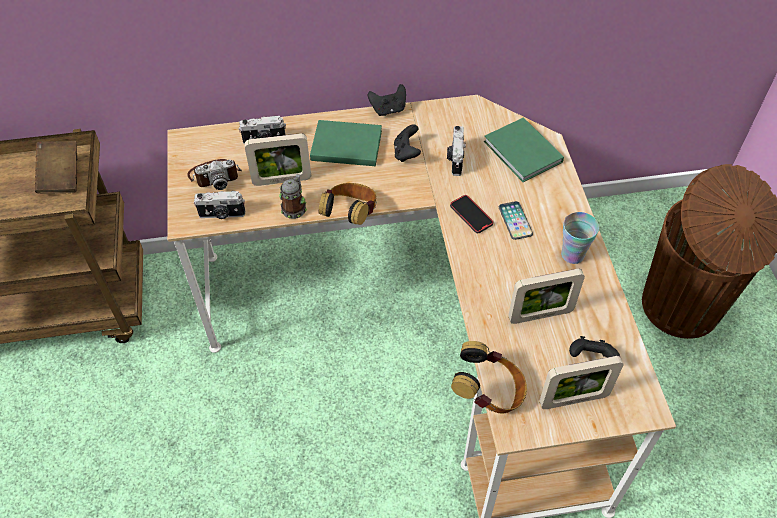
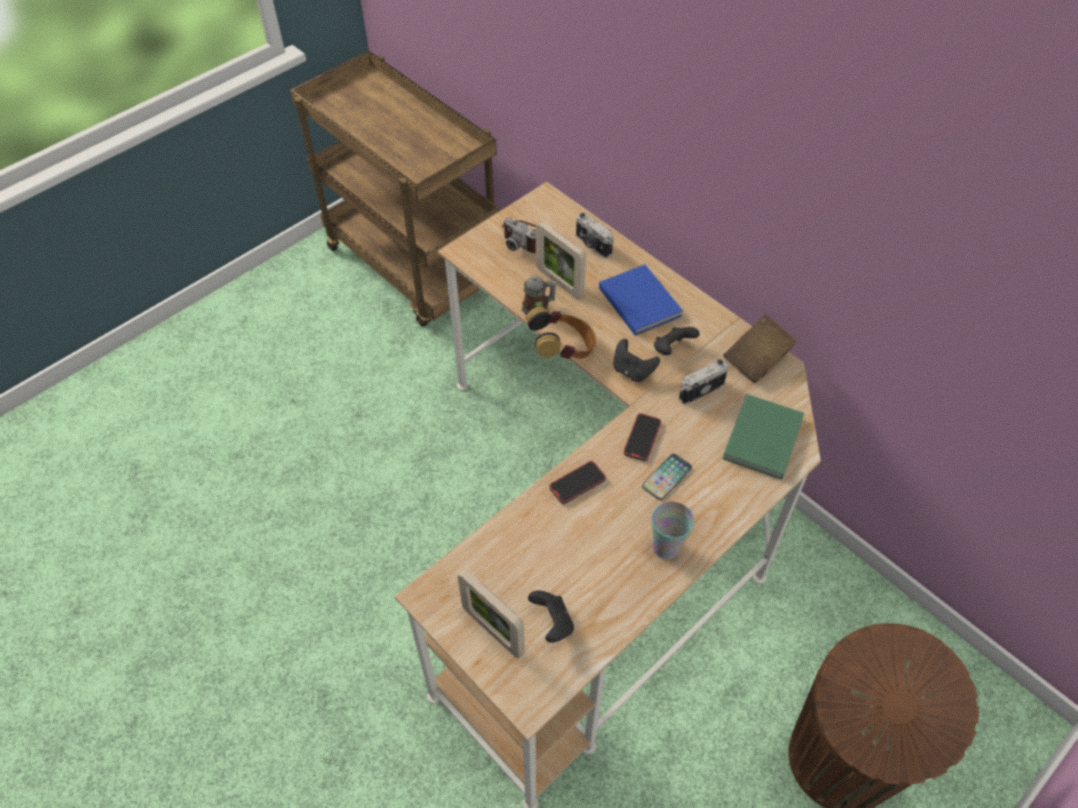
camera: 55 degrees right, 0 degrees up
brown book [35,141,77,194] -> brown book moved to [723,315,797,383]
camera [194,191,245,219] -> none
green book [310,120,382,166] -> blue book [599,264,683,336]
black game controller [368,84,406,116] -> black game controller moved to [613,339,660,382]
headphones [451,341,527,414] -> none
picture frame [508,269,585,324] -> none
none -> phone [549,461,606,504]

